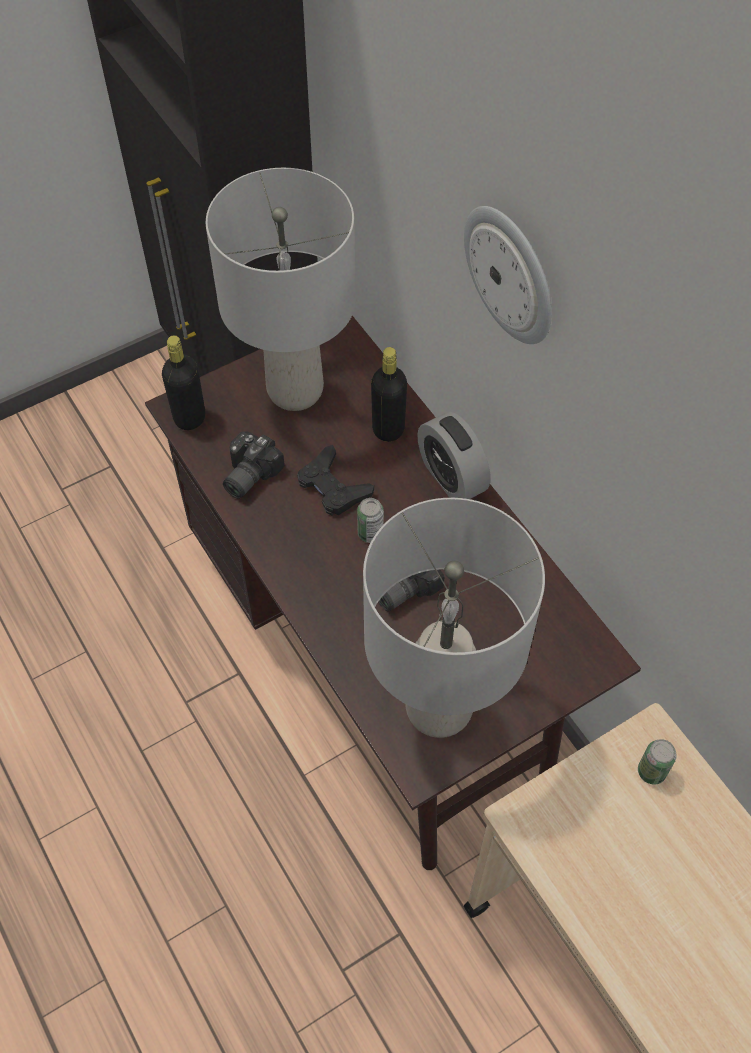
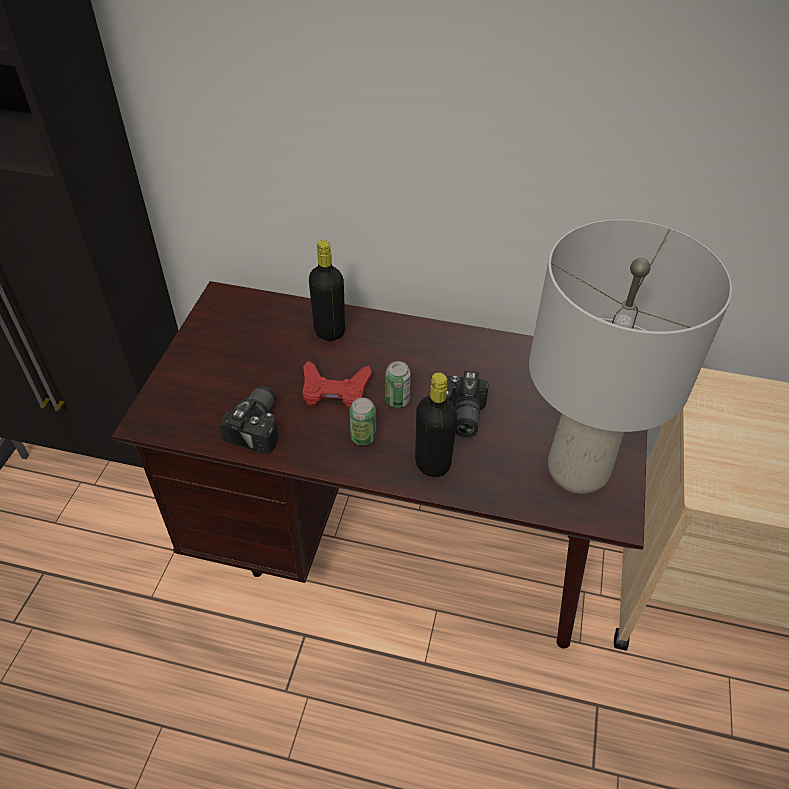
camera: 45 degrees left, 10 degrees down
black bottle [162,335,205,430] -> black bottle moved to [415,372,457,477]
grey table lamp [206,168,356,411] -> none
camera [223,431,285,499] -> camera turned 150 degrees counterclockwise [220,386,279,454]
black game controller [297,445,374,516] -> red game controller [303,361,372,409]
alarm clock [417,412,491,499] -> none
wall clock [464,206,552,344] -> none
can [638,739,677,784] -> can moved to [349,398,376,445]

